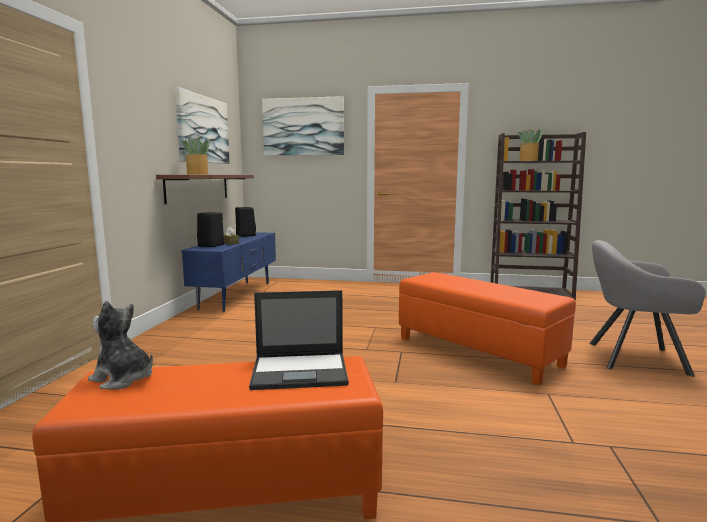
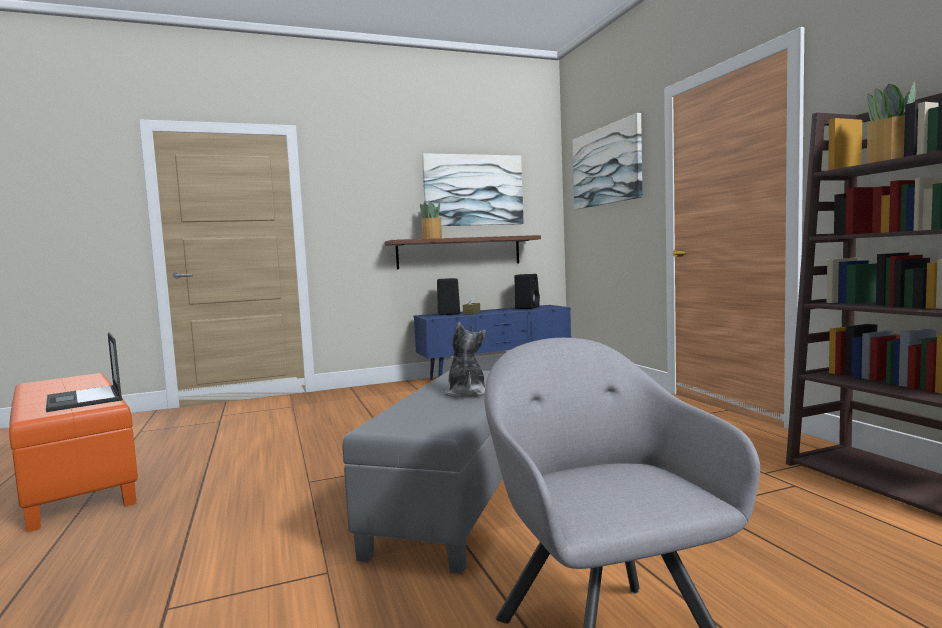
camera: 60 degrees right, 5 degrees down
plush toy [88,301,153,390] -> plush toy moved to [445,322,486,397]
orange ottoman [399,272,576,385] -> grey ottoman [342,370,503,574]

